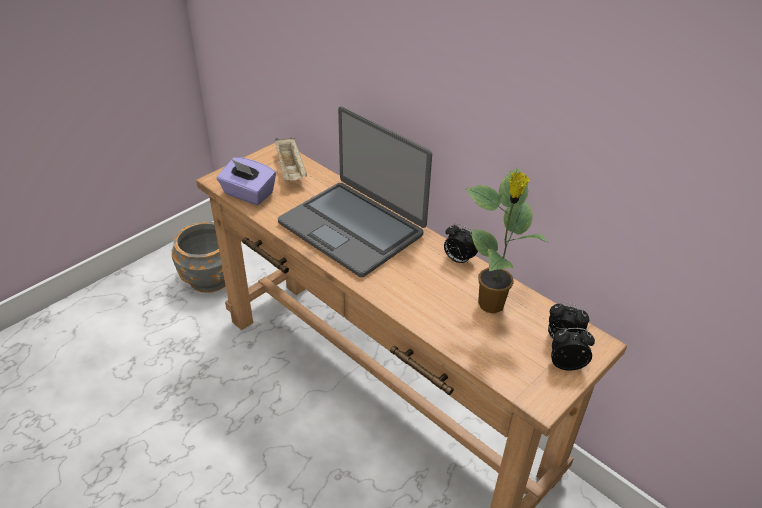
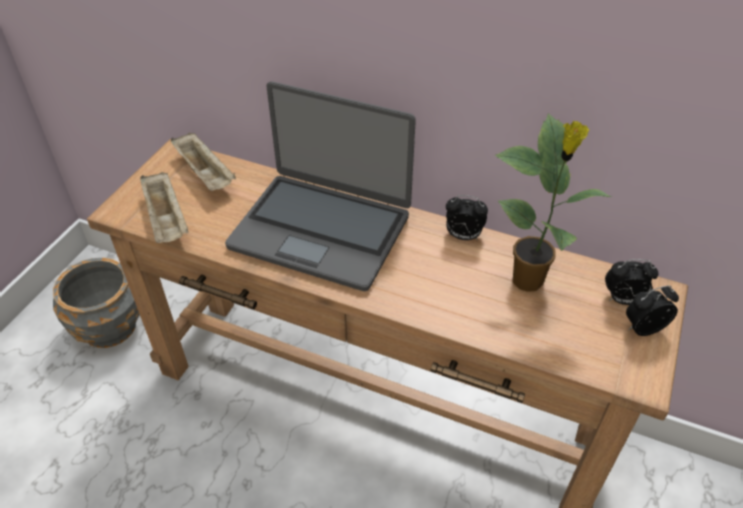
camera: 20 degrees left, 5 degrees up
purple tissue box [217,157,276,205] -> beige tray [140,172,188,243]

